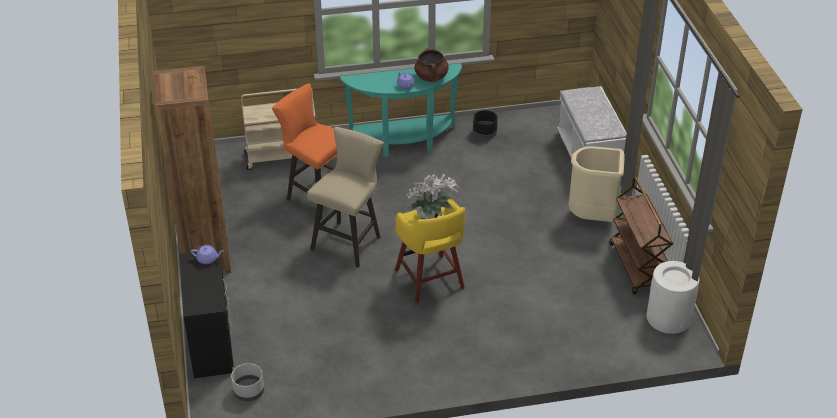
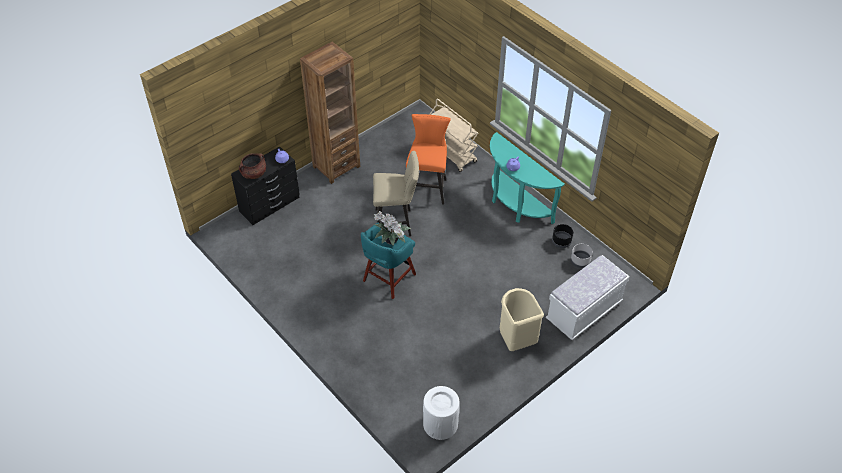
camera: 60 degrees right, 10 degrees up
grey planter [231,363,264,401] -> grey planter moved to [571,244,593,268]
yellow stool [395,199,465,303] -> turquoise stool [361,223,416,299]
brown cooking pot [414,48,449,82] -> brown cooking pot moved to [239,153,266,179]
brown cart [609,177,673,295] -> none

